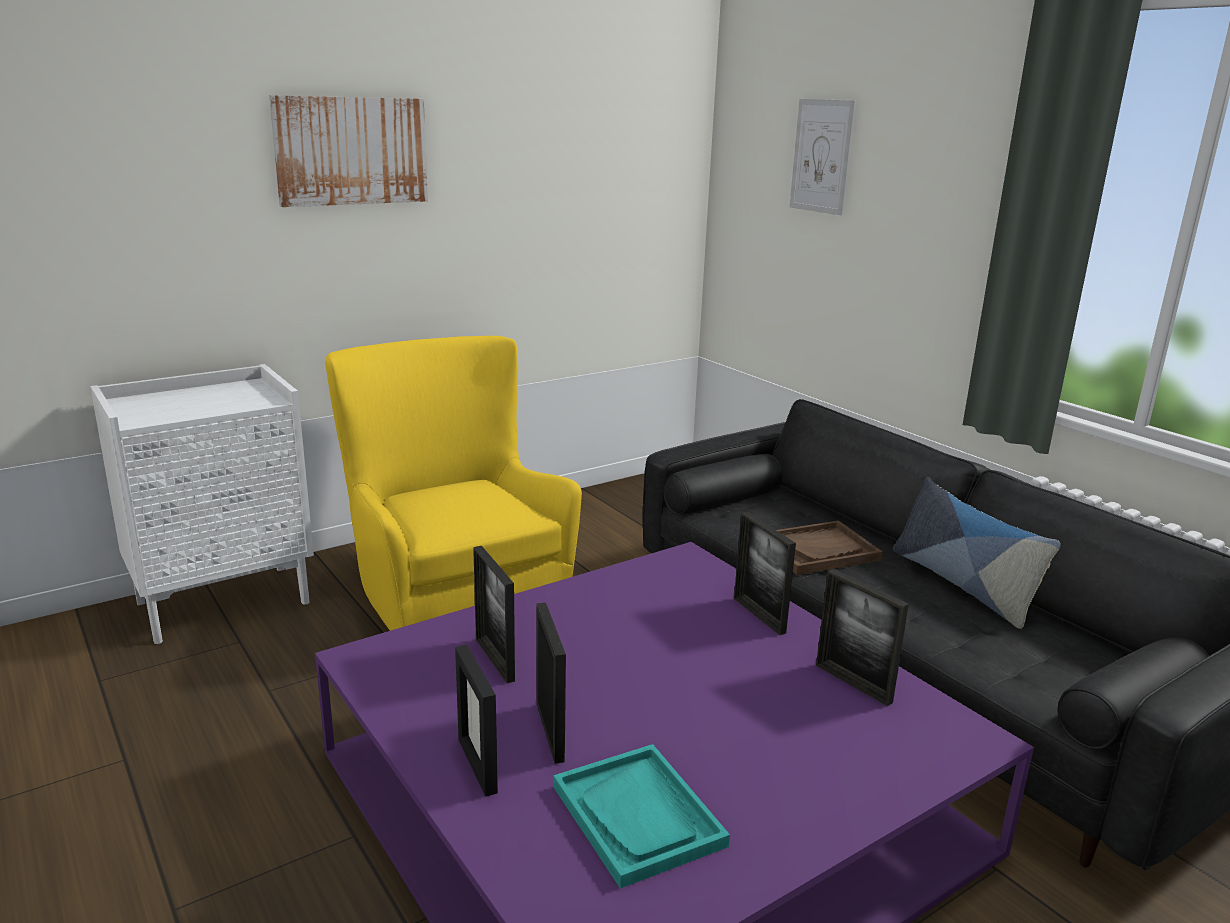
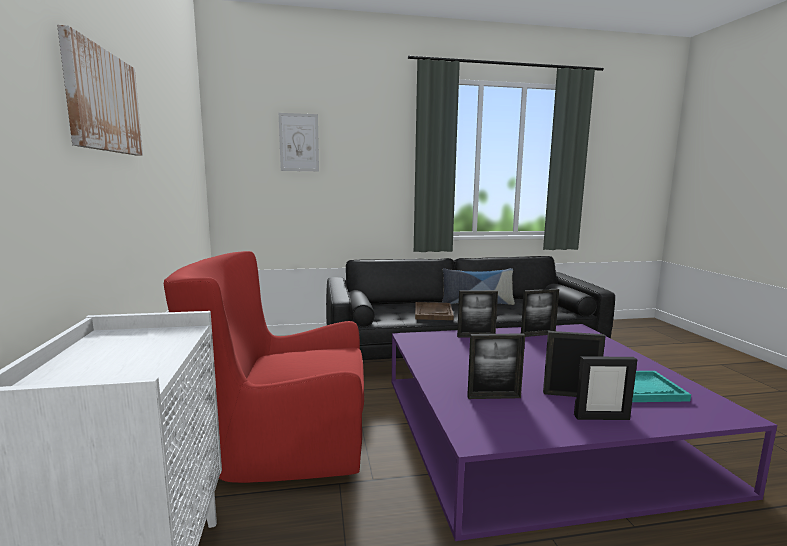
camera: 65 degrees left, 10 degrees down
yellow armchair [325,336,582,631] -> red armchair [164,251,364,483]

